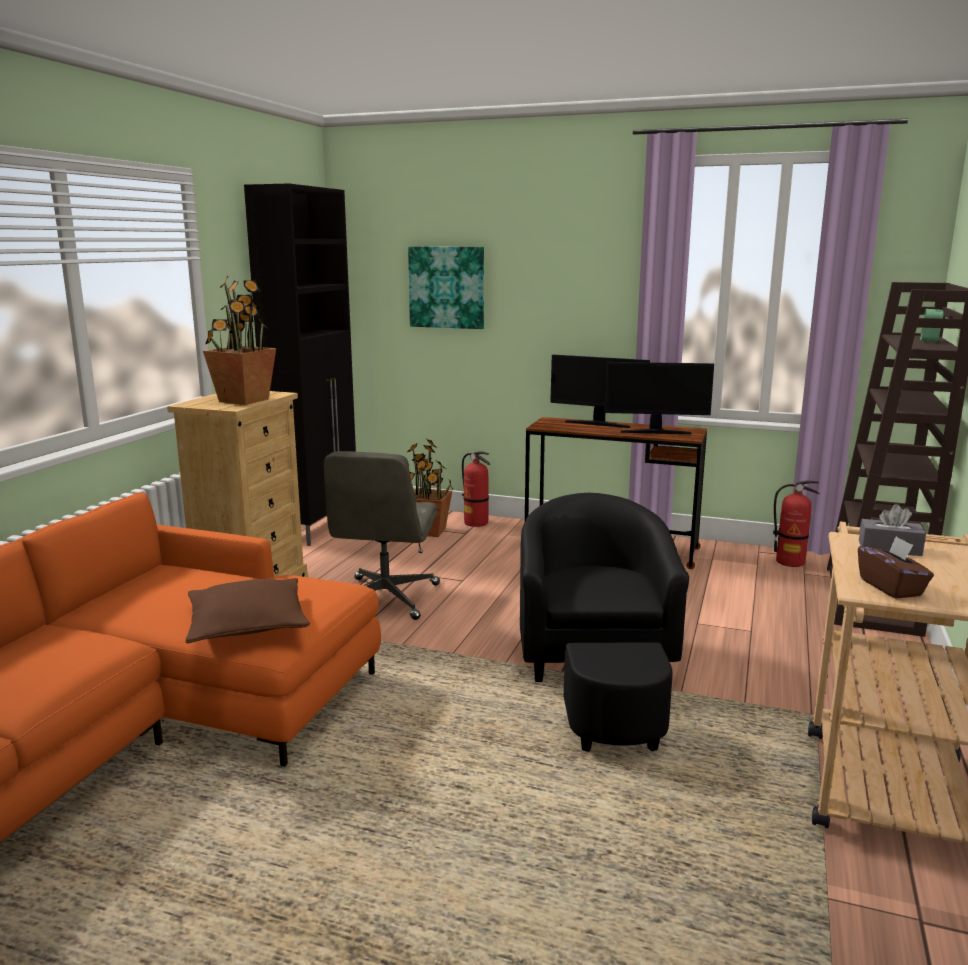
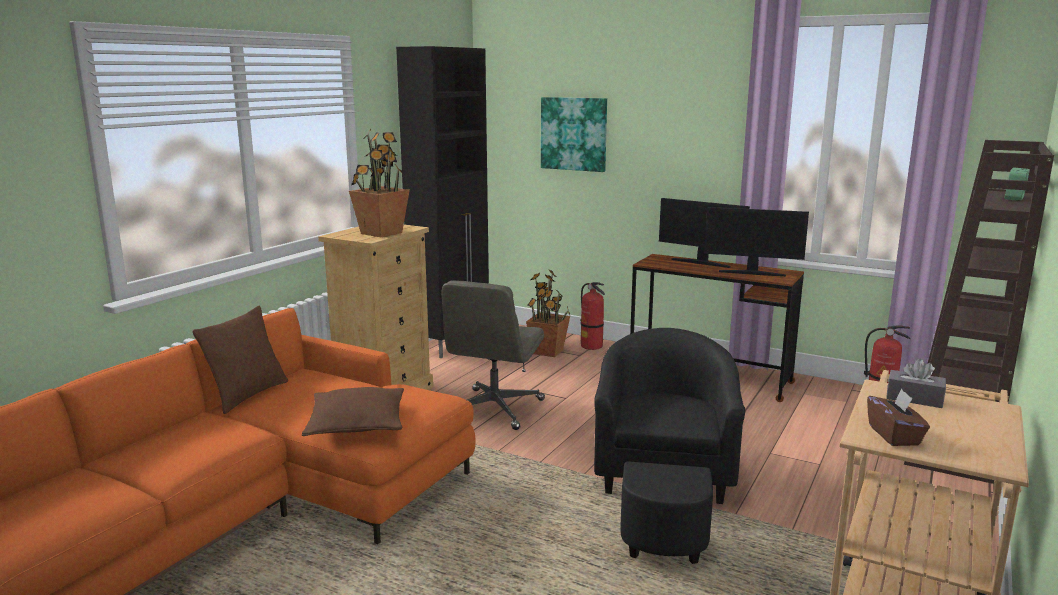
camera: 10 degrees right, 0 degrees up
none -> brown pillow [193,306,288,414]

